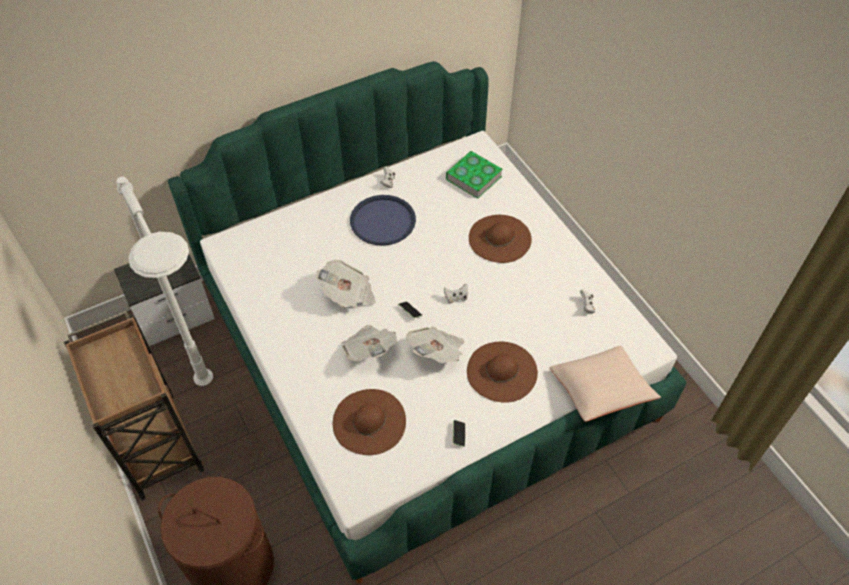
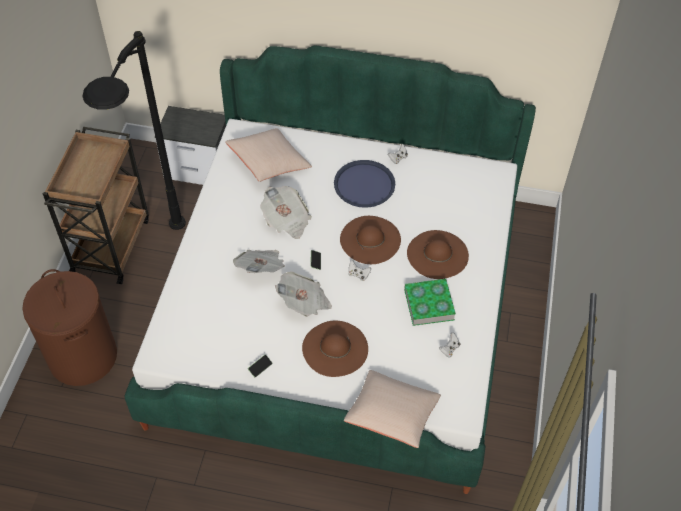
camera: 40 degrees right, 0 degrees up
white floor lamp [116,177,213,386] -> black floor lamp [82,31,186,230]
brown hat [333,389,406,455] -> brown hat moved to [340,216,401,264]
book [446,151,503,199] -> book moved to [404,279,456,326]
none -> beige pillow [225,128,312,182]

